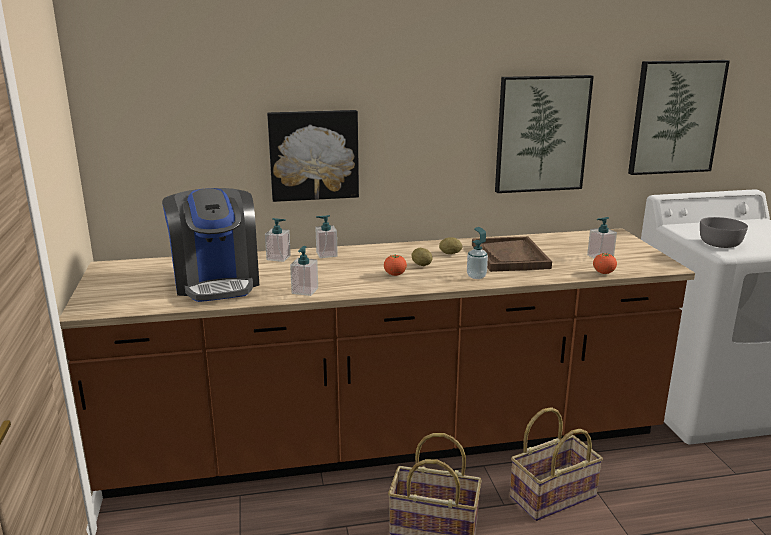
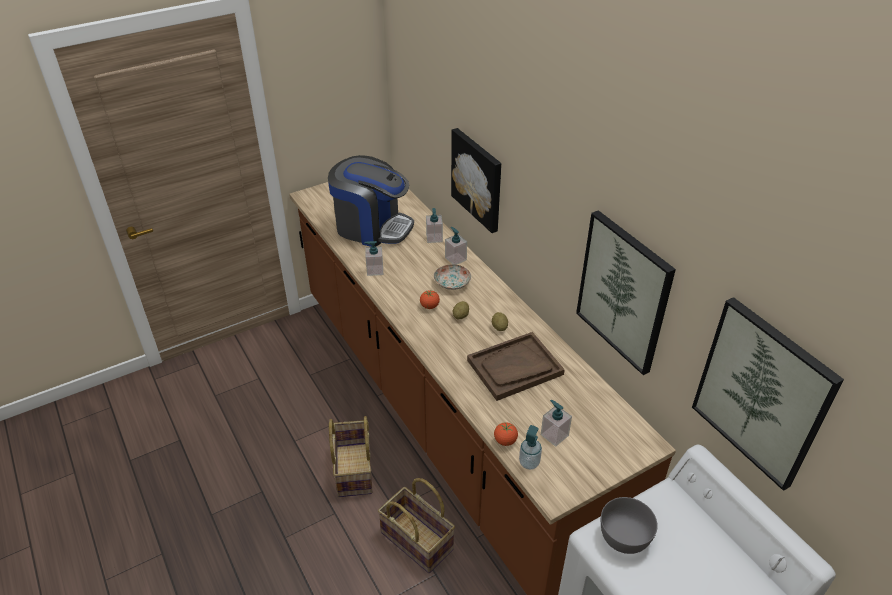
camera: 70 degrees right, 20 degrees up
coffee machine [162,188,259,302] -> coffee machine turned 120 degrees counterclockwise [328,155,414,247]
soap dispenser [467,227,488,279] -> soap dispenser moved to [519,425,542,470]
none -> plate [434,264,471,290]

